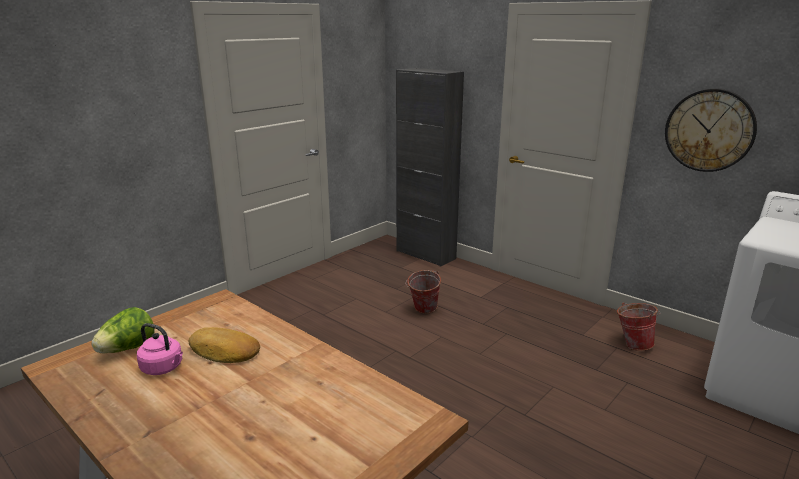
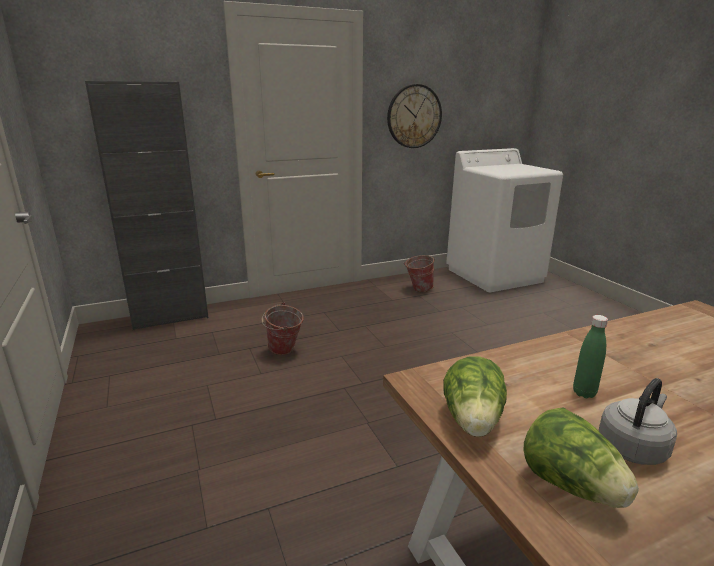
camera: 65 degrees left, 0 degrees up
pink kettle [137,323,183,375] -> grey kettle [599,378,677,465]
bread [189,327,260,363] -> green bottle [573,315,608,398]
none -> lettuce [443,356,507,437]

